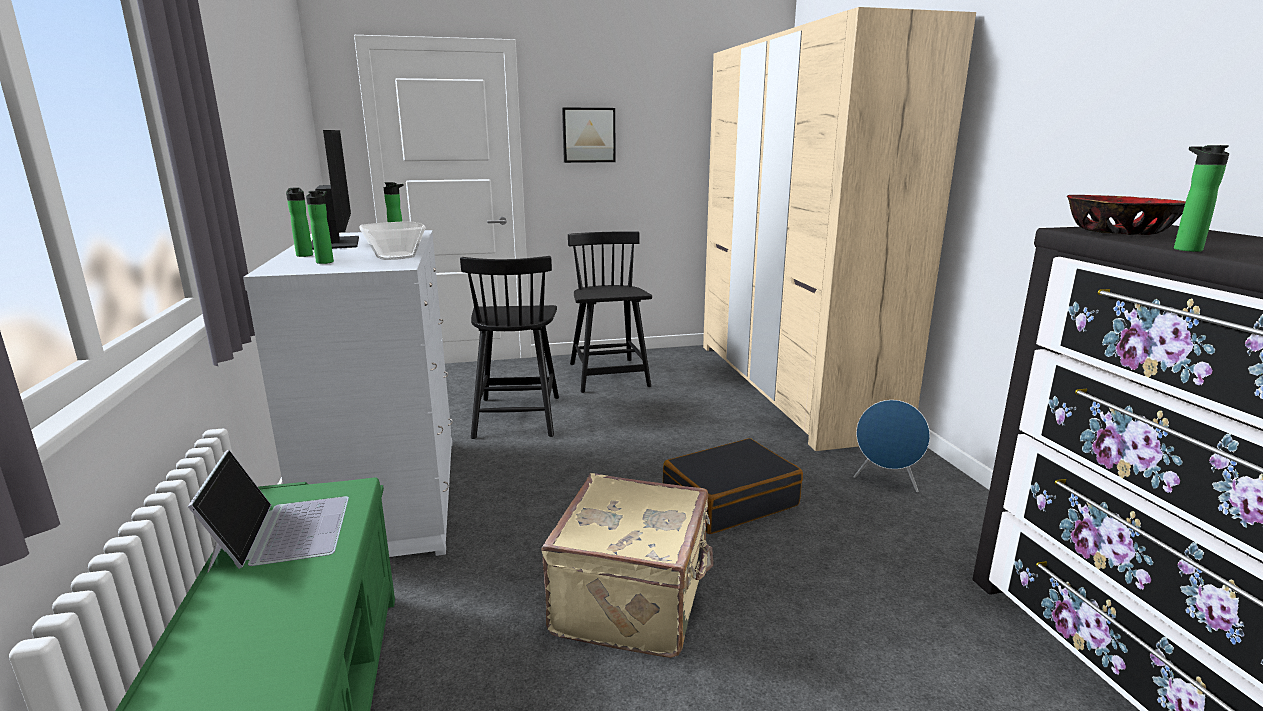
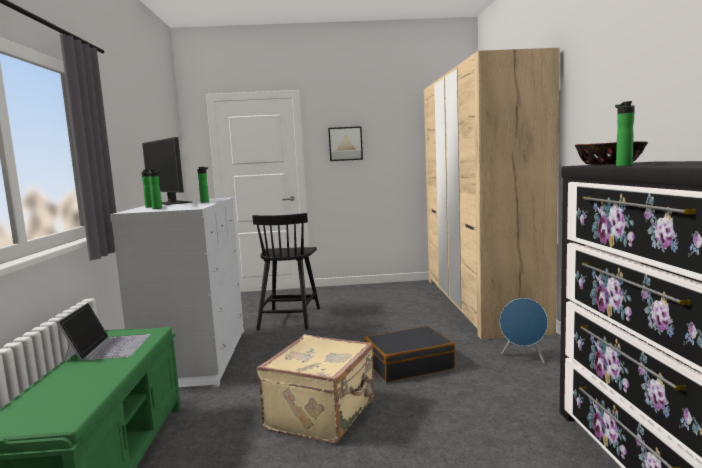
camera: 10 degrees right, 10 degrees down
monitor [311,130,359,250] -> monitor turned 150 degrees clockwise [142,137,192,205]
bowl [359,221,426,260] -> none
black chair [568,231,652,393] -> none

